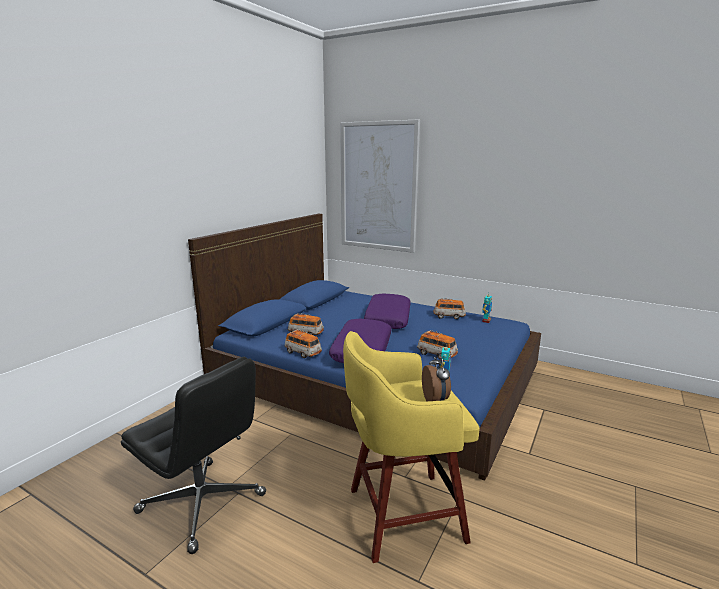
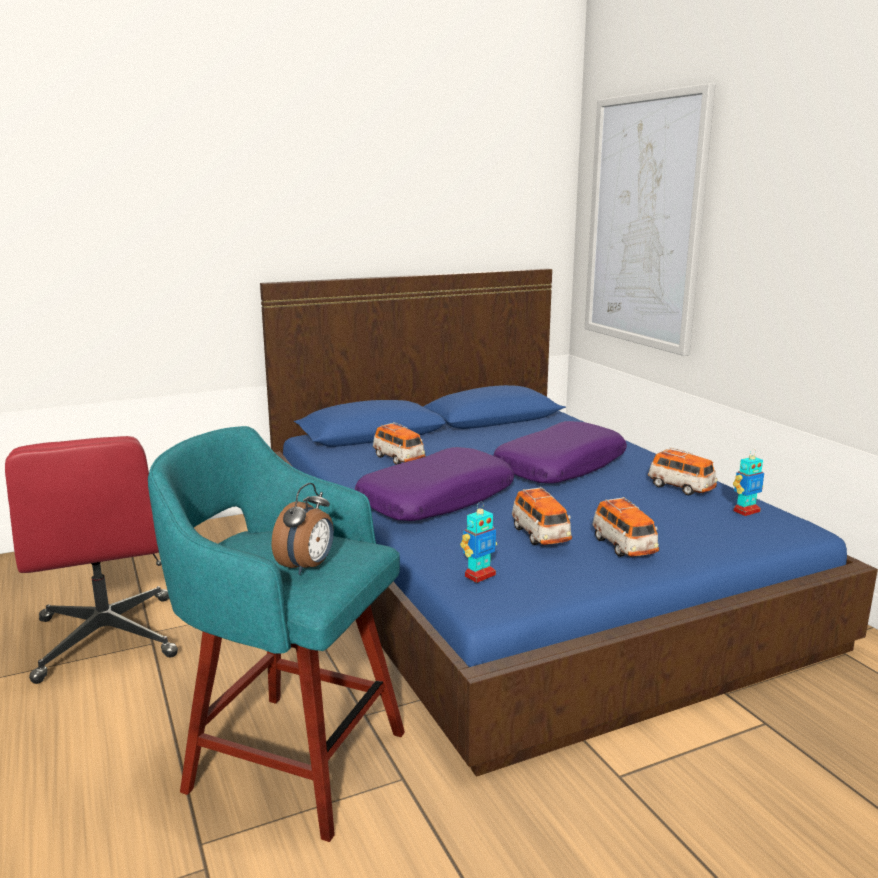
camera: 35 degrees right, 0 degrees up
black office chair [121,357,266,554] -> red office chair [5,436,178,684]
toy car [284,329,322,358] -> toy car moved to [592,497,659,557]
yellow stool [343,331,480,563] -> turquoise stool [148,426,405,842]

